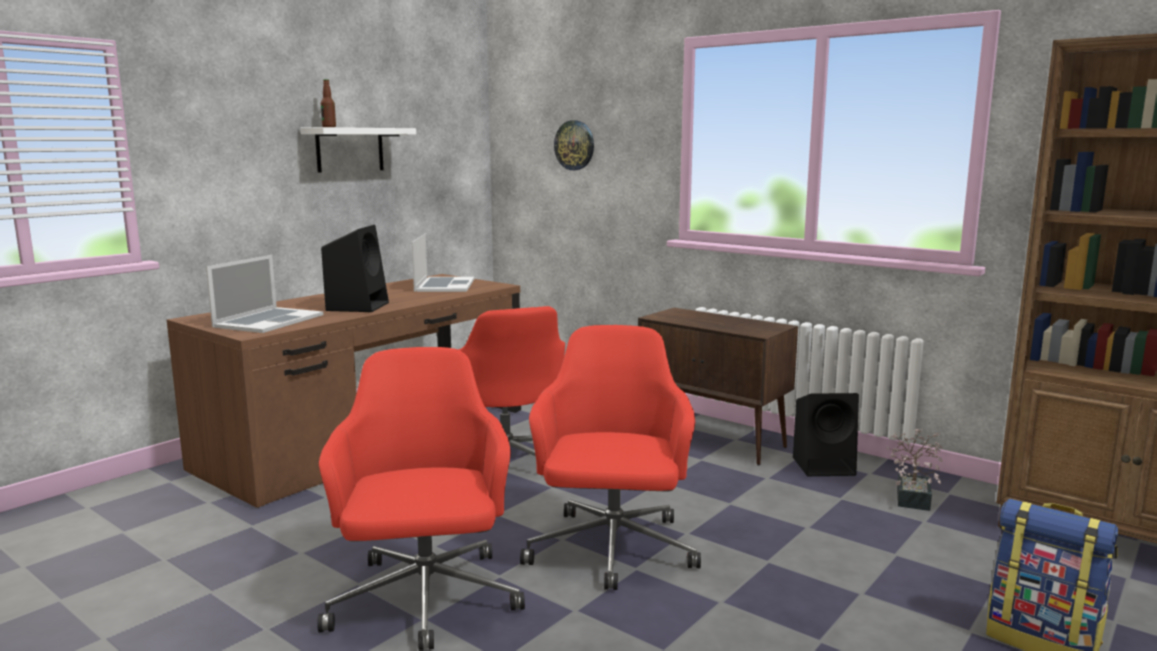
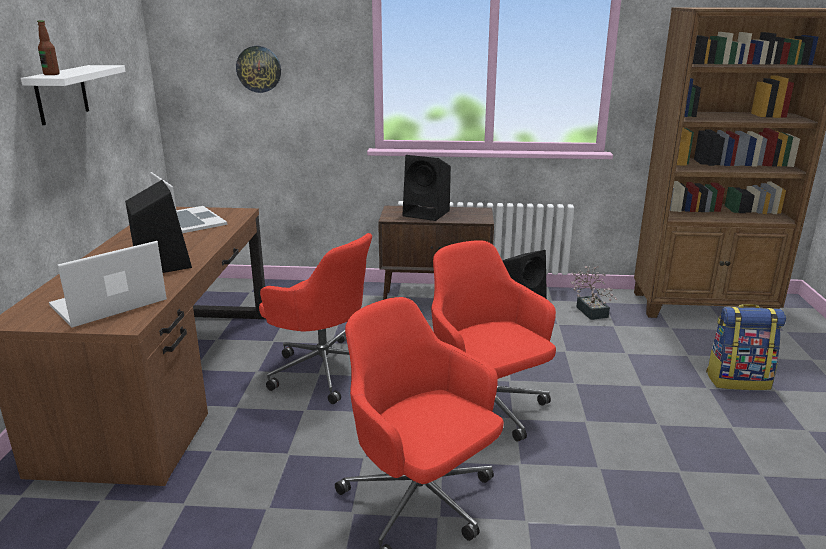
camera: 35 degrees left, 10 degrees up
laptop [206,255,323,333] -> laptop turned 120 degrees counterclockwise [49,241,167,327]
none -> black speaker [402,155,451,221]

